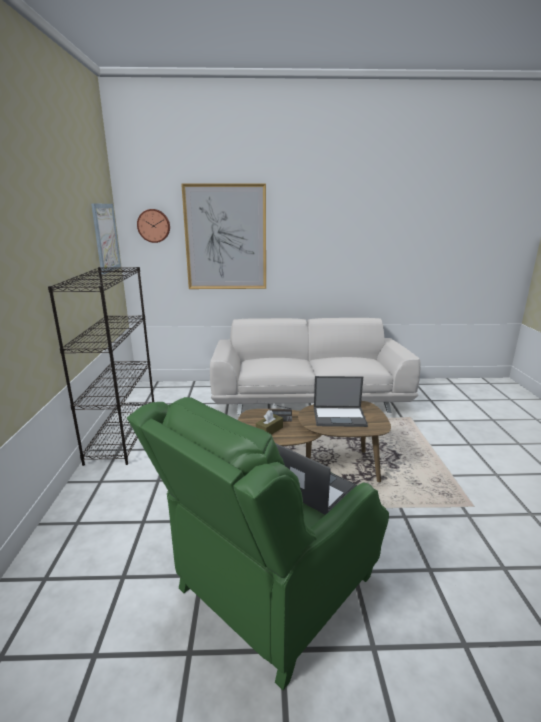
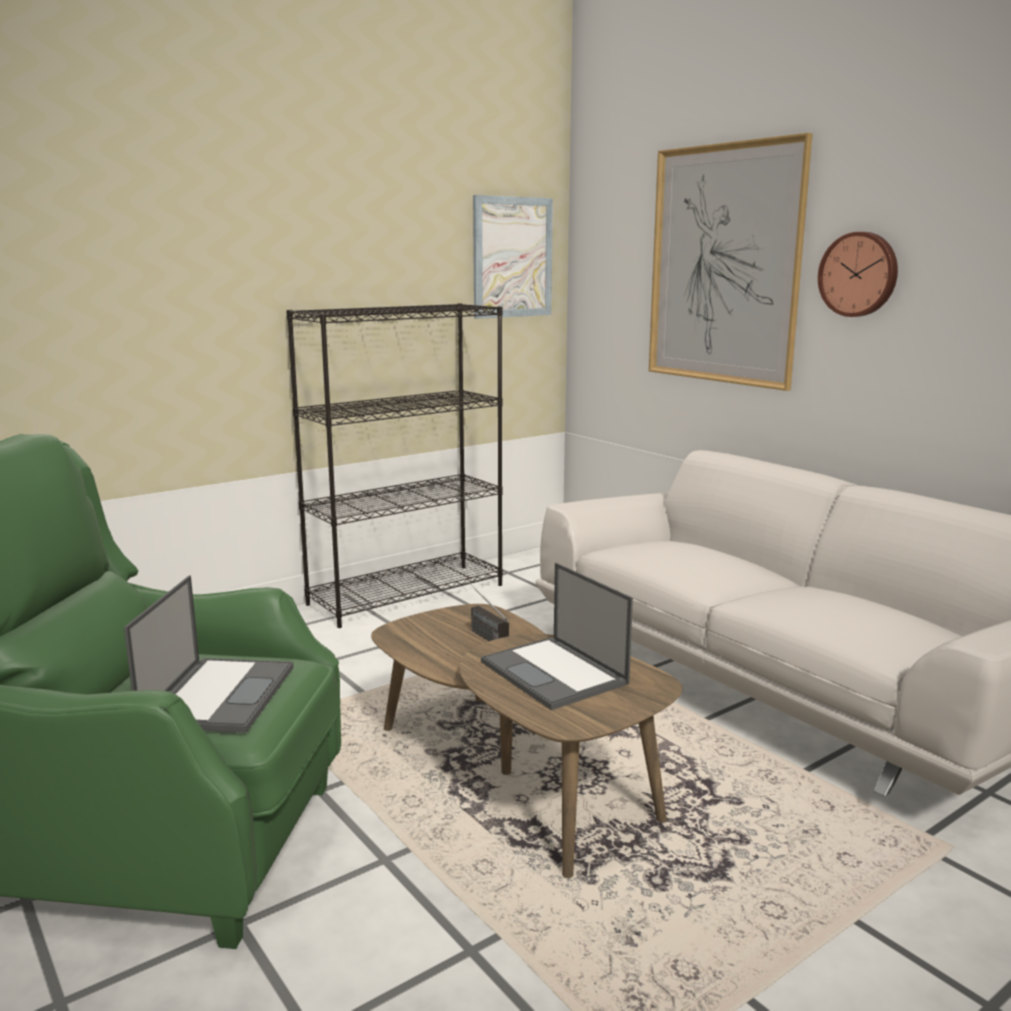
camera: 55 degrees right, 5 degrees down
wall clock [137,209,170,243] -> wall clock moved to [818,232,898,317]
brown tissue box [256,410,283,435] -> none

